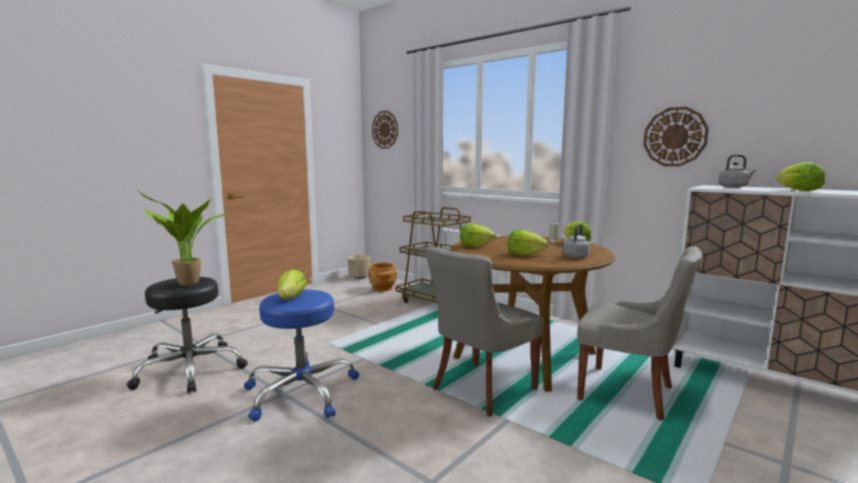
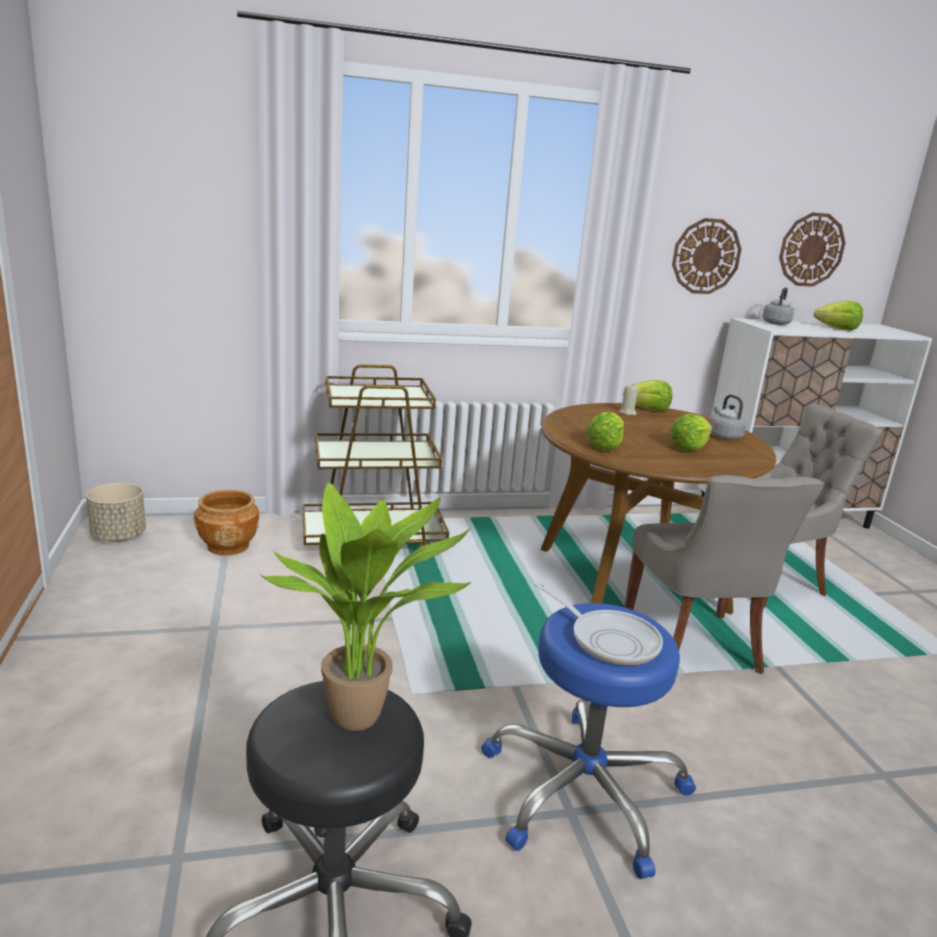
camera: 55 degrees left, 10 degrees up
lettuce [278,269,307,299] -> frying pan [533,581,663,665]
wall clock [372,111,398,149] -> wall clock moved to [779,212,846,287]

